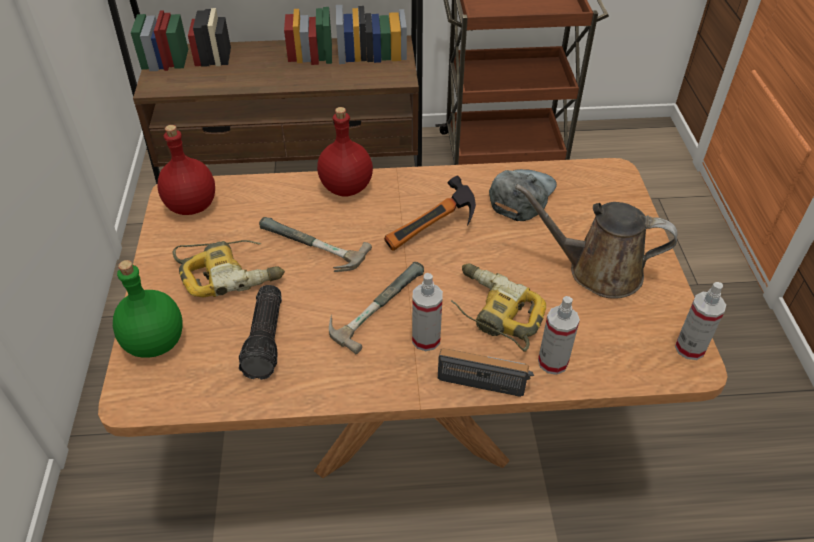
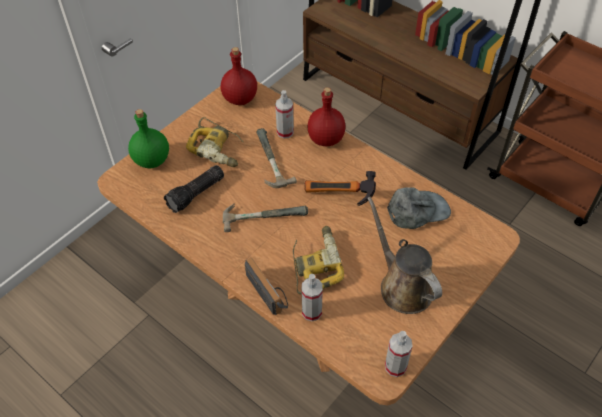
camera: 45 degrees right, 5 degrees up
spray bottle [412,273,443,351] -> spray bottle moved to [275,90,294,139]

